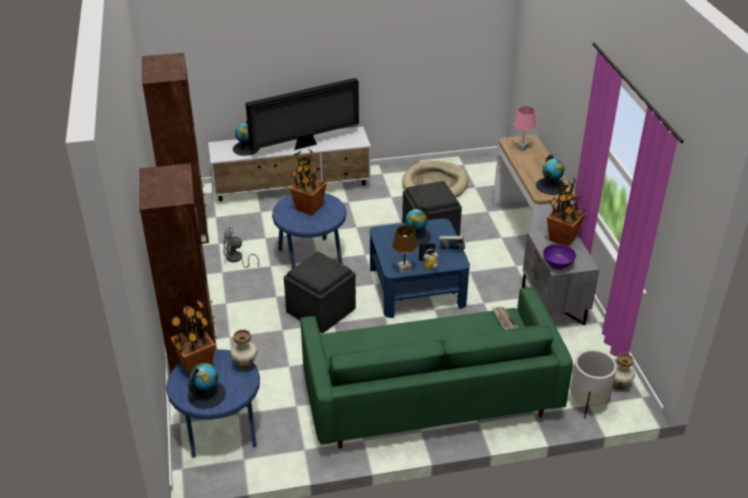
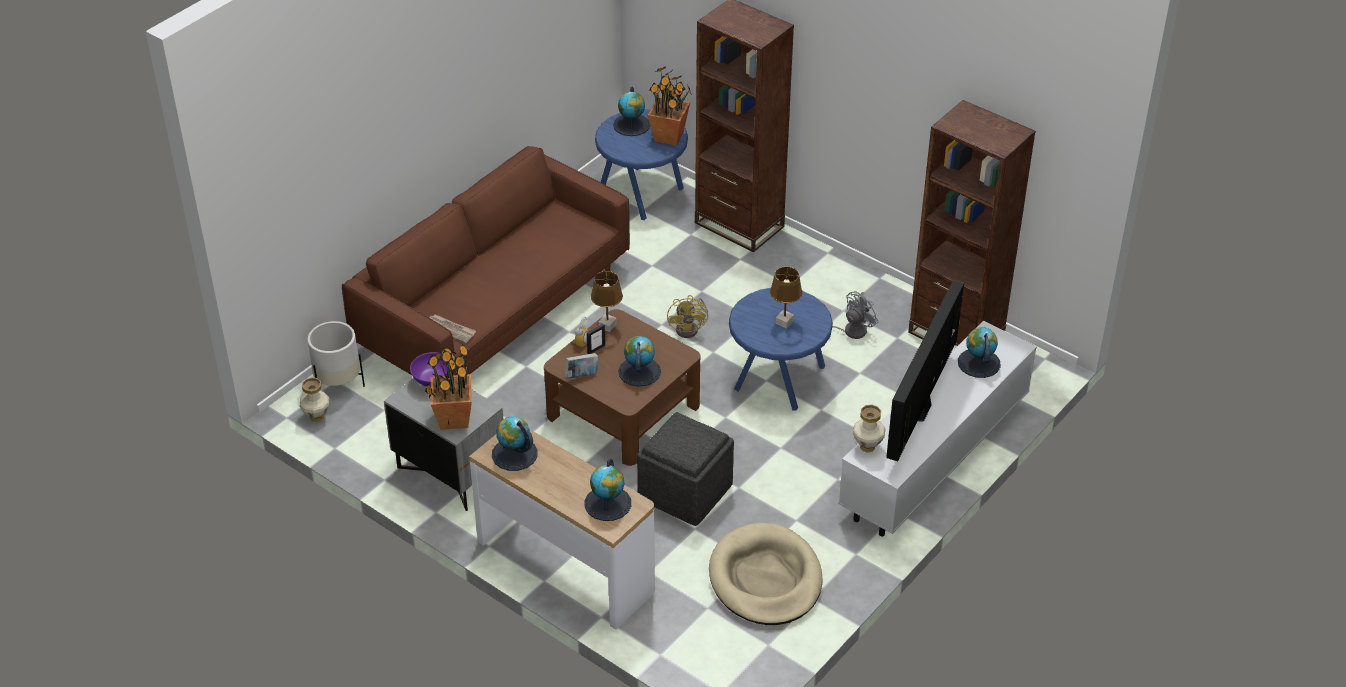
camera: 140 degrees right, 5 degrees up
vase [230,330,258,370] -> vase moved to [853,405,885,453]
grey ottoman [284,251,356,333] -> yellow fan [667,295,709,338]
potted plant [289,148,327,216] -> brown table lamp [770,267,802,328]
green sofa [300,287,573,449] -> brown sofa [342,146,630,375]
blue coffee table [370,219,470,318] -> brown coffee table [544,309,701,466]
pink table lamp [514,106,536,151] -> globe [585,459,631,521]

